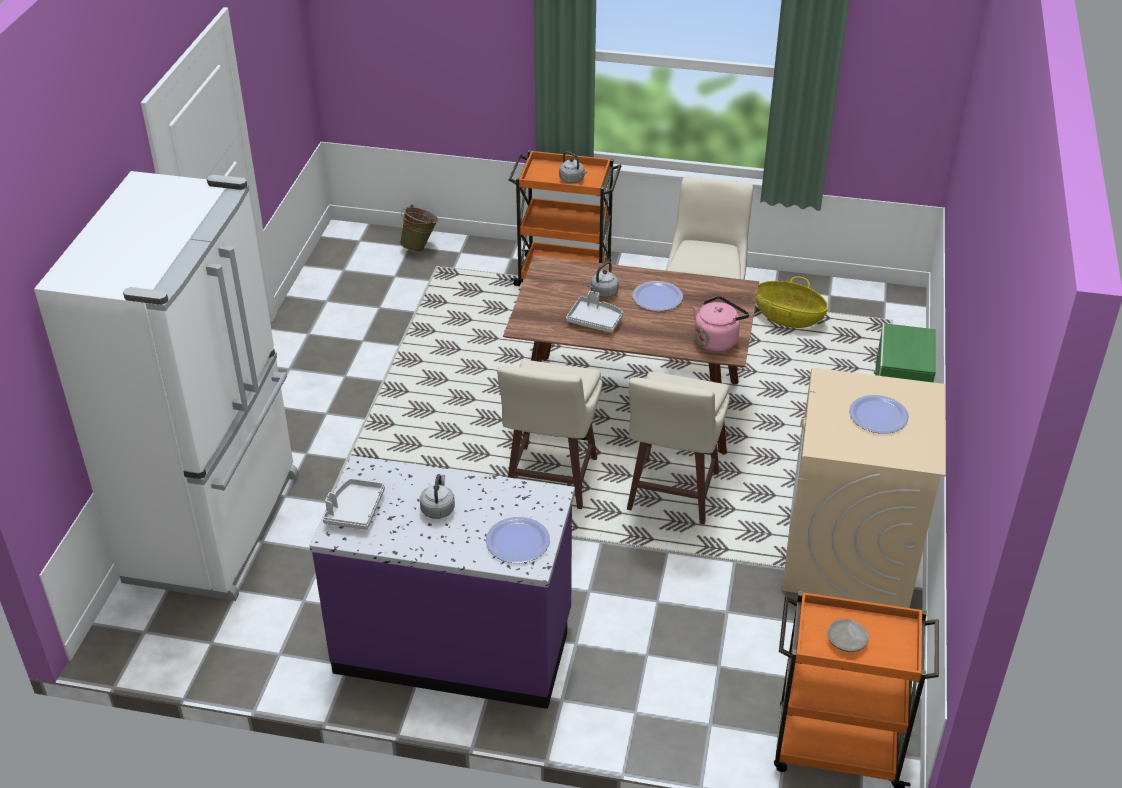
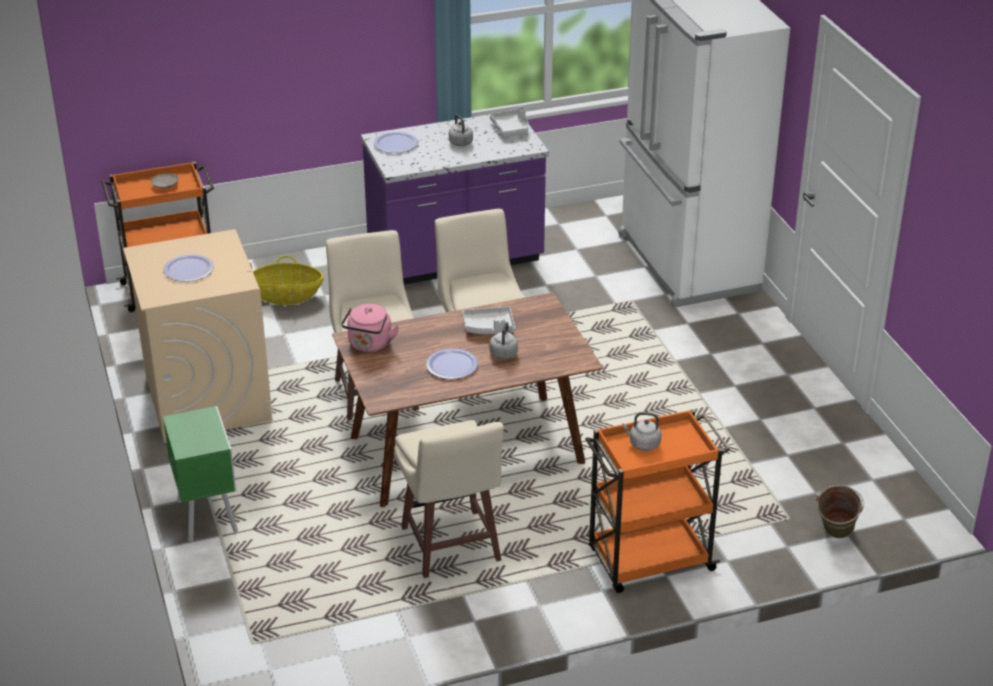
camera: 150 degrees right, 5 degrees down
basket [756,276,828,328] -> basket moved to [253,256,323,305]

